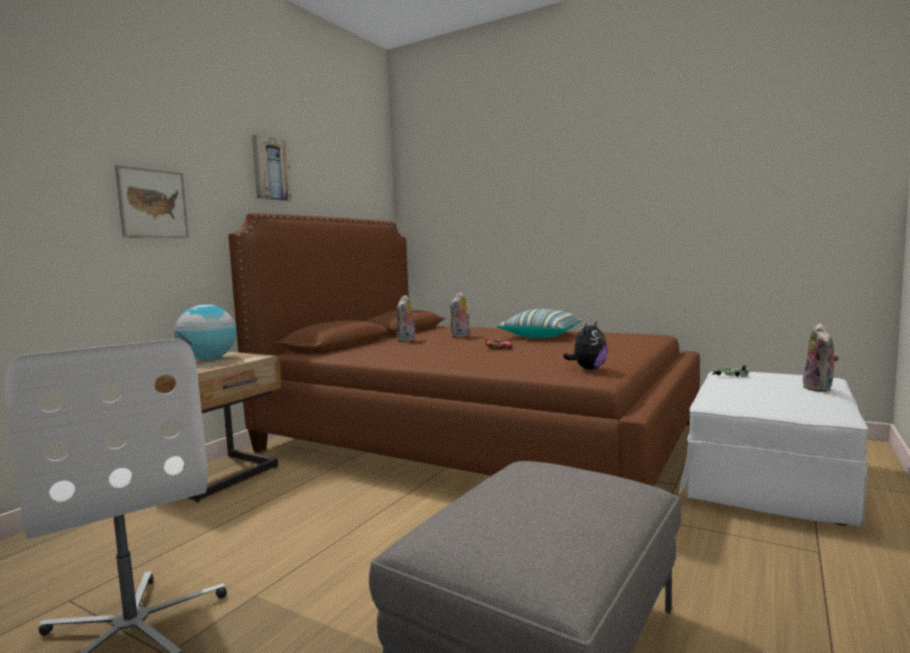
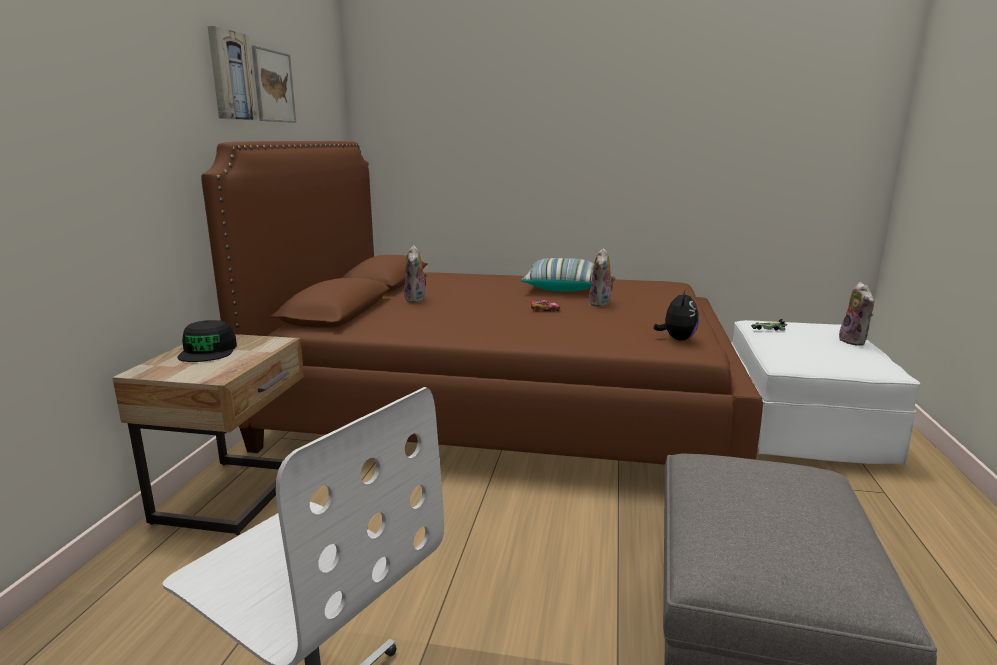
camera: 20 degrees left, 10 degrees up
picture [115,165,189,238] -> picture moved to [252,45,296,123]
globe [175,304,236,361] -> black cap [178,320,237,362]
plush toy [450,292,470,338] -> plush toy moved to [589,248,615,307]

